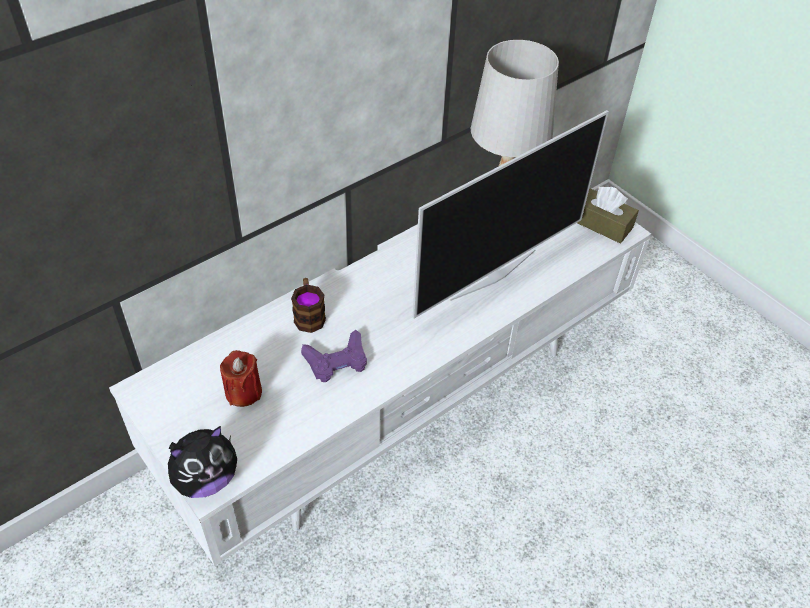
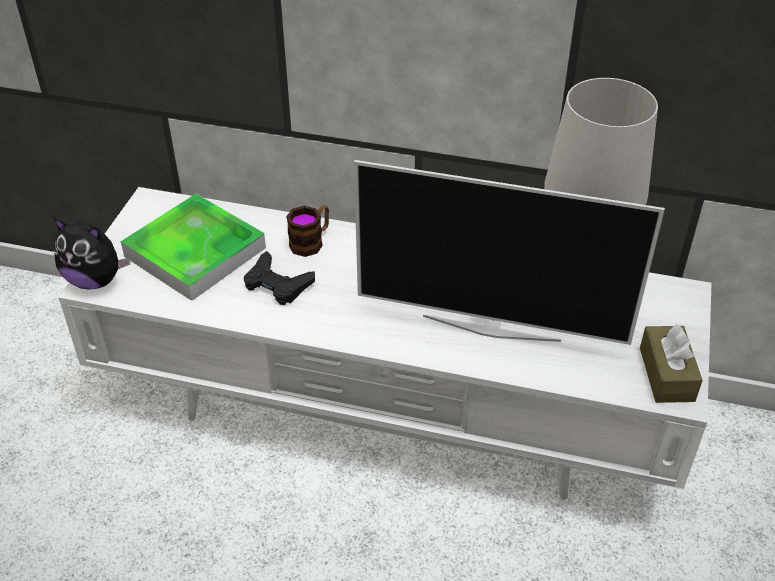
camera: 55 degrees right, 5 degrees down
red candle [220,350,262,407] -> tray [121,194,266,301]
purple game controller [301,330,367,382] -> black game controller [244,251,315,305]

